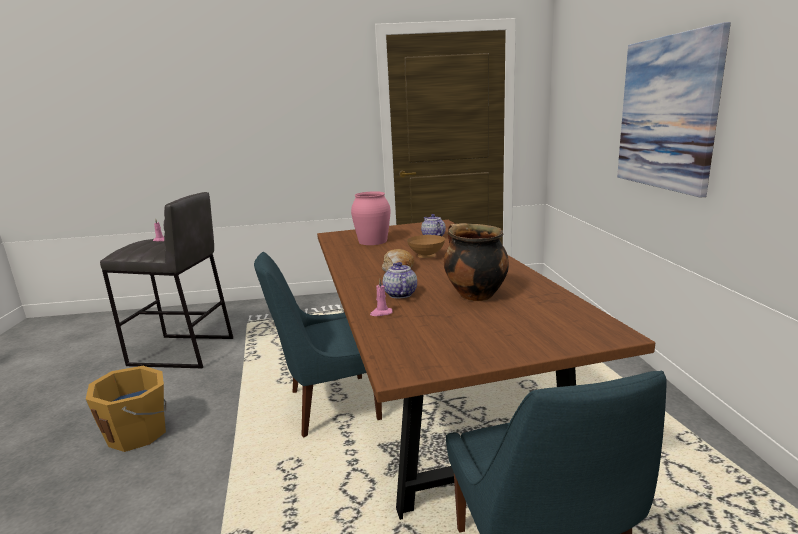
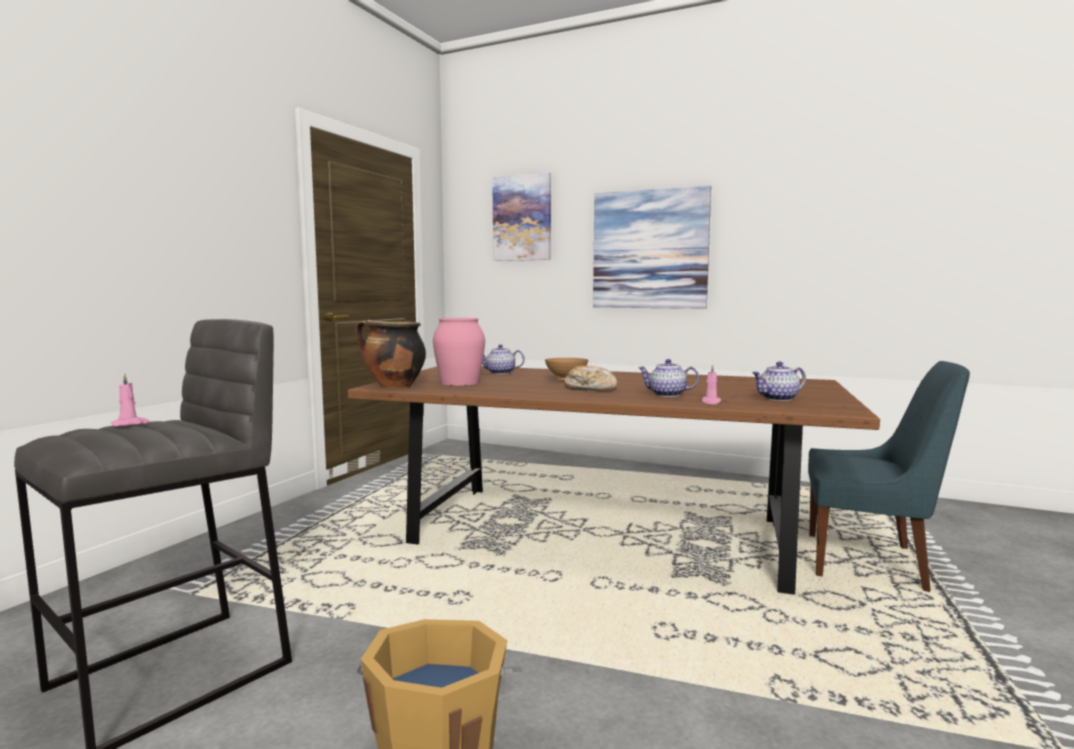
camera: 60 degrees left, 10 degrees down
blue chair [254,252,382,437] -> none
cooking pot [444,223,509,301] -> cooking pot moved to [355,320,426,388]
none -> picture [492,172,551,261]
none -> teapot [752,362,806,401]

